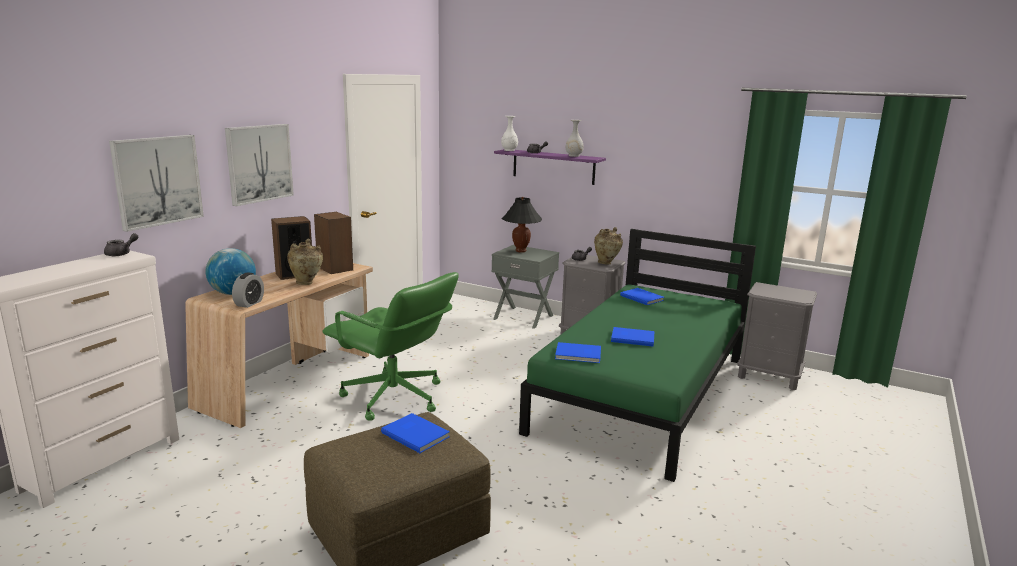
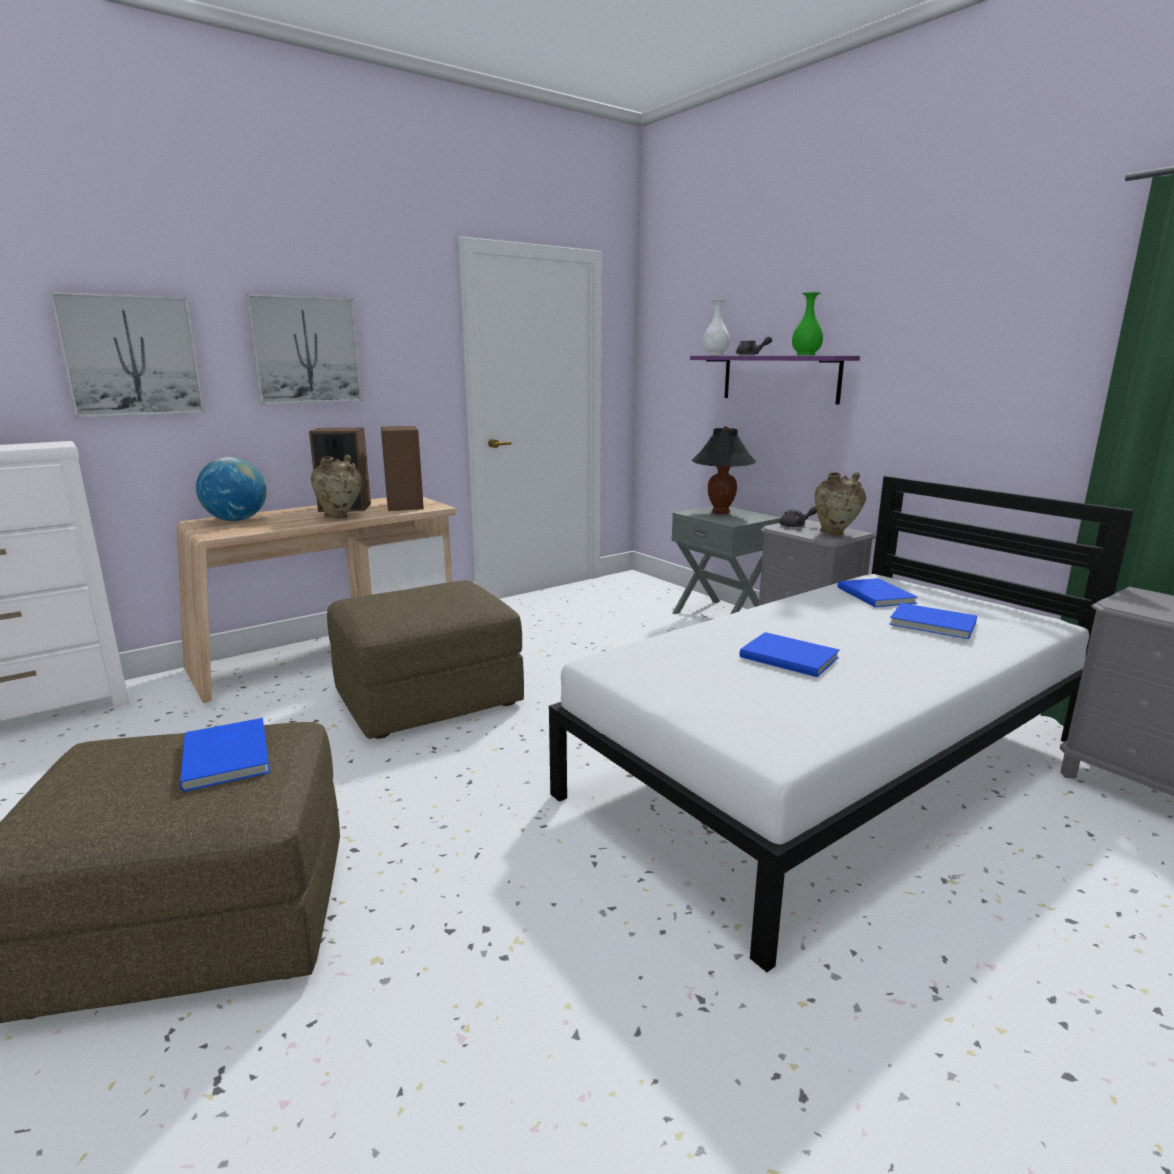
camera: 25 degrees right, 0 degrees up
grey teapot [104,233,138,256] -> none
alarm clock [232,272,264,308] -> none
green office chair [323,272,459,421] -> brown ottoman [327,580,524,739]
green bed [519,229,756,482] -> white bed [549,476,1134,972]
blue book [555,342,601,363] -> blue book moved to [889,603,977,639]
white vase [566,120,584,157] -> green vase [792,292,823,355]

